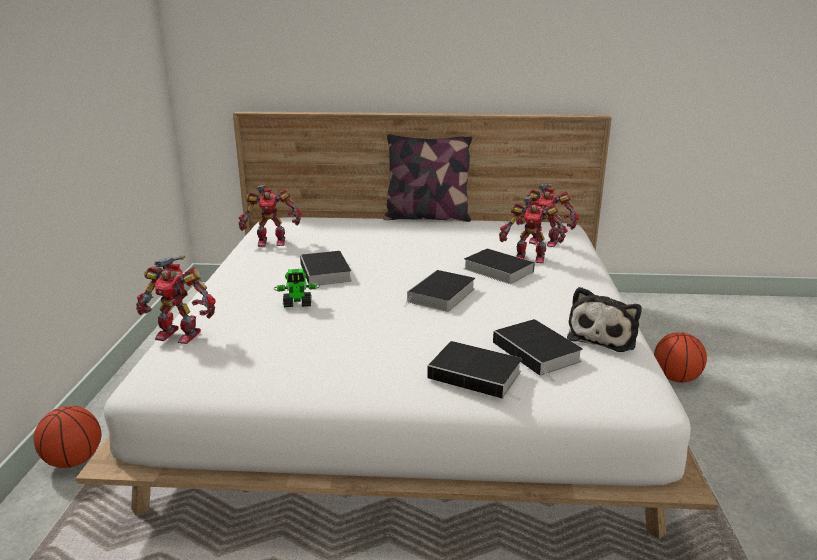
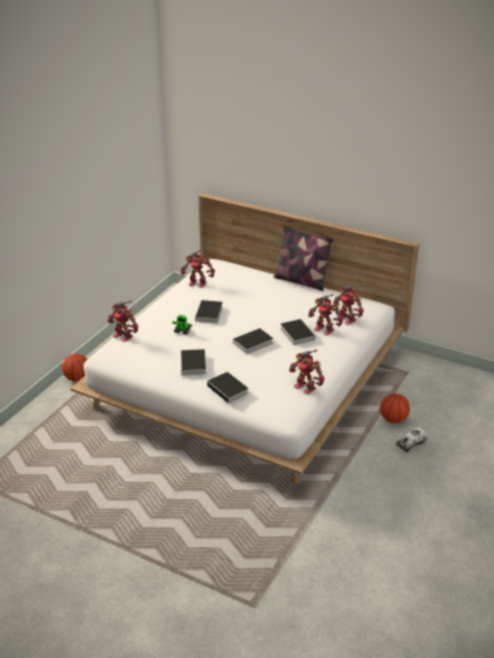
camera: 25 degrees right, 10 degrees up
book [493,319,583,381] -> book moved to [180,349,206,376]
plush toy [567,287,642,352] -> toy robot [289,349,325,394]
none -> toy truck [396,427,427,452]

